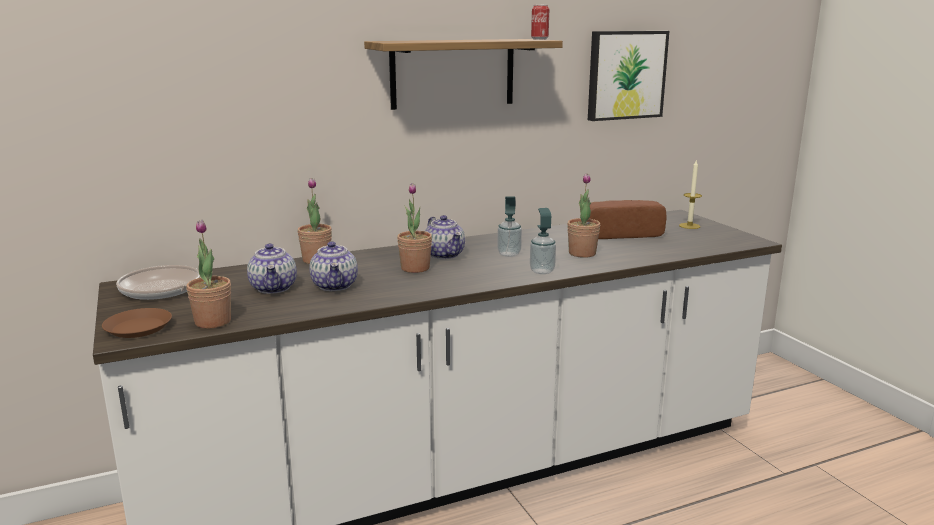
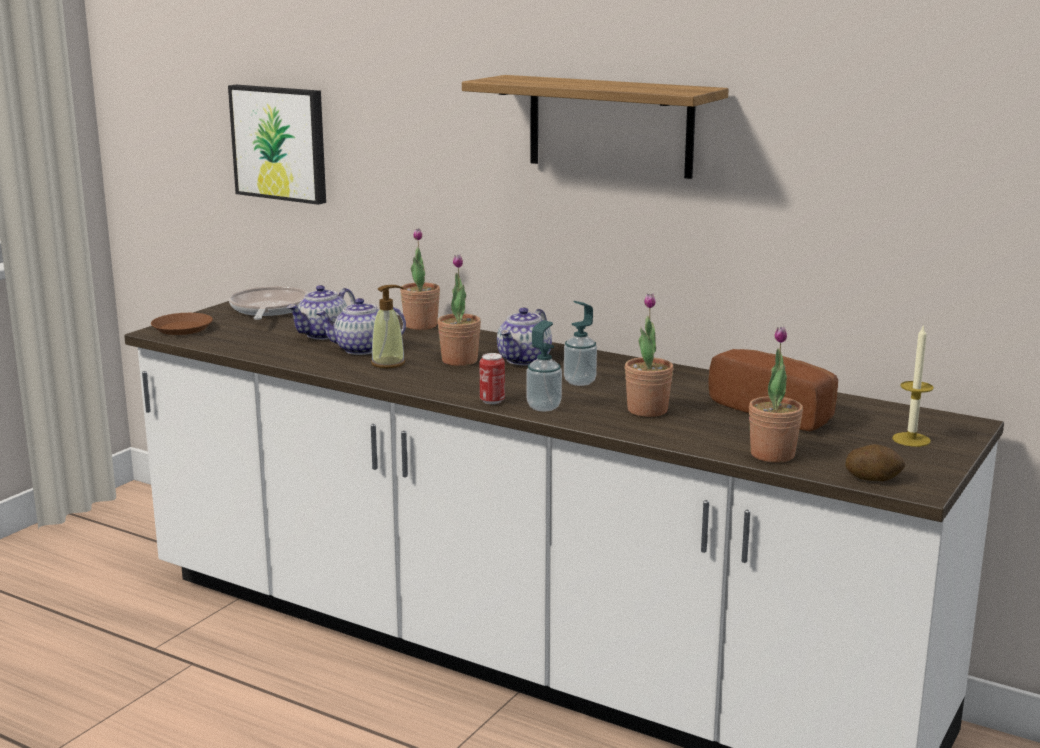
camera: 55 degrees right, 0 degrees up
potted plant [186,220,231,329] -> potted plant moved to [749,326,803,463]
teapot [309,241,358,291] -> teapot turned 45 degrees clockwise [315,298,406,355]
can [531,5,549,40] -> can moved to [480,353,505,404]
picture [588,31,669,121] -> picture moved to [228,85,326,205]
none -> soap dispenser [371,285,405,368]
none -> potato [845,444,905,481]

